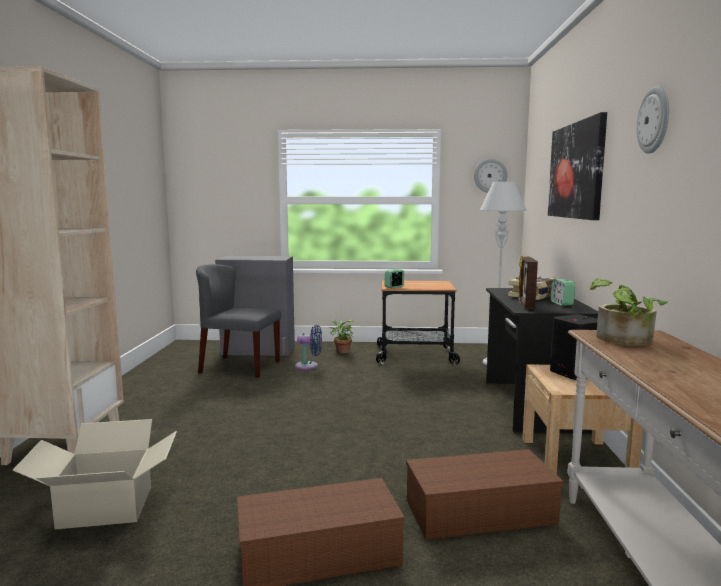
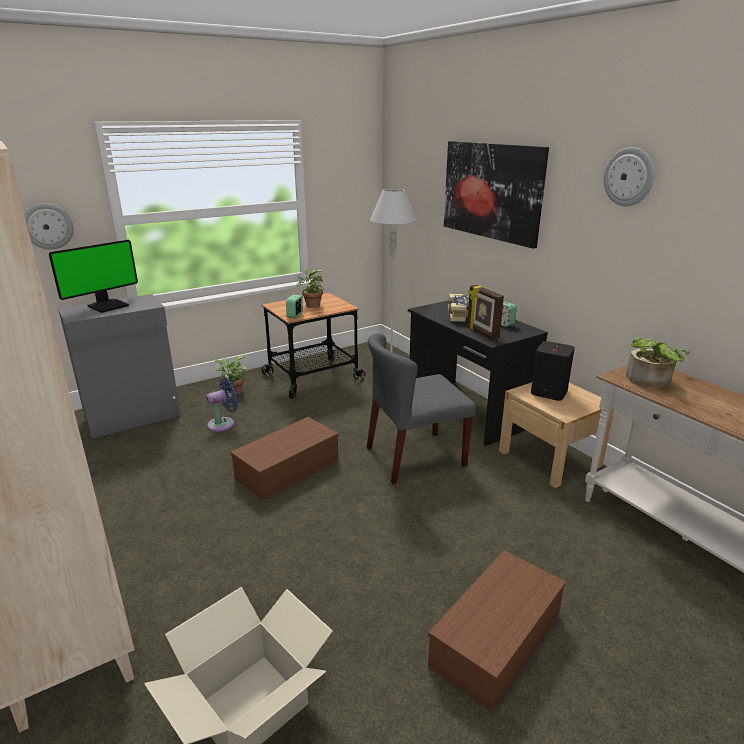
camera: 35 degrees left, 15 degrees up
grey chair [196,264,281,378] -> grey chair moved to [367,333,476,484]
brown storage box [406,449,563,540] -> brown storage box moved to [230,417,339,500]
wall clock [474,159,507,193] -> wall clock moved to [24,203,74,249]
none -> monitor [49,240,138,313]
none -> potted plant [296,268,323,308]

